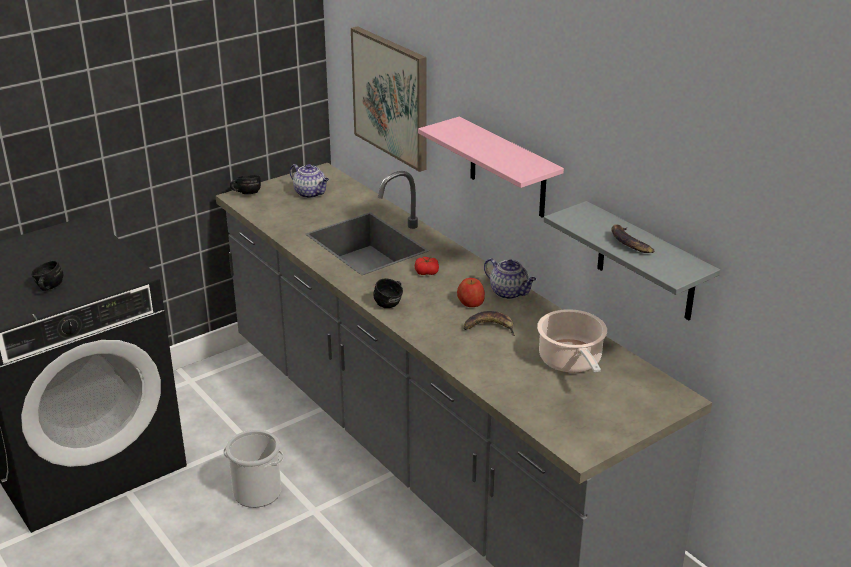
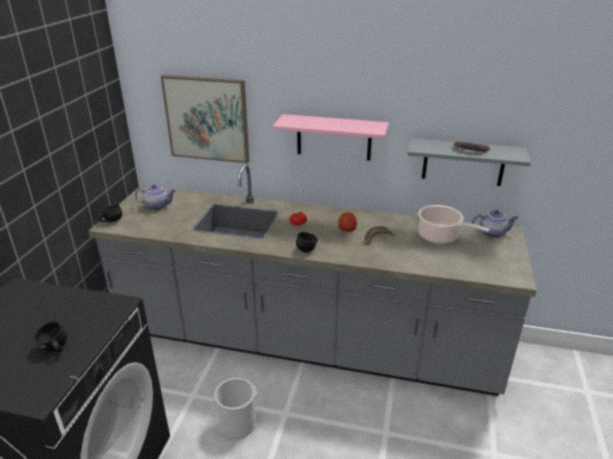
camera: 40 degrees left, 0 degrees up
teapot [484,258,536,299] -> teapot moved to [472,210,519,238]

